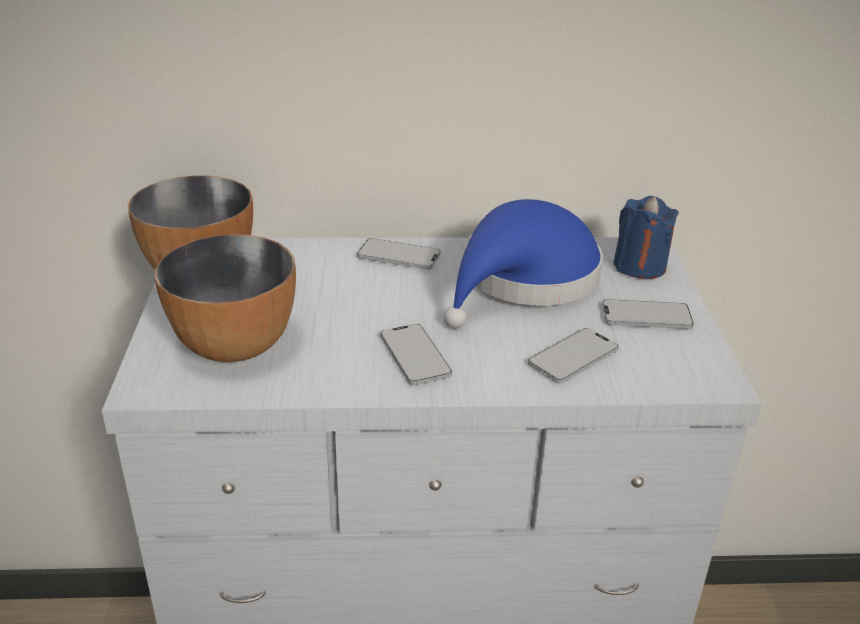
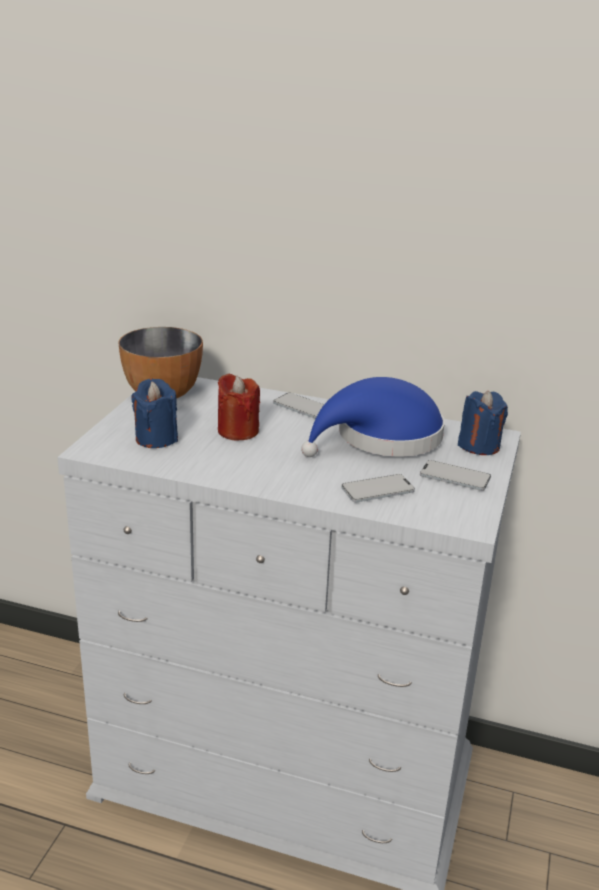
camera: 20 degrees right, 5 degrees down
bowl [154,234,296,362] -> blue candle [131,379,178,448]
phone [380,324,452,385] -> none
none -> red candle [218,374,260,440]

